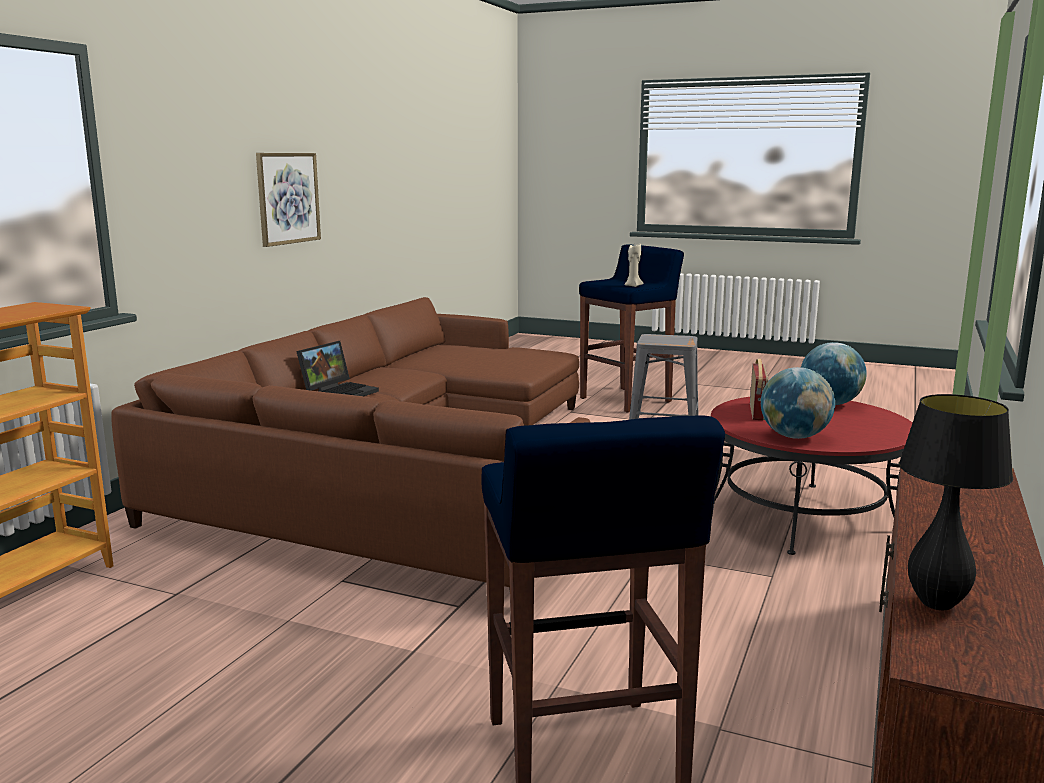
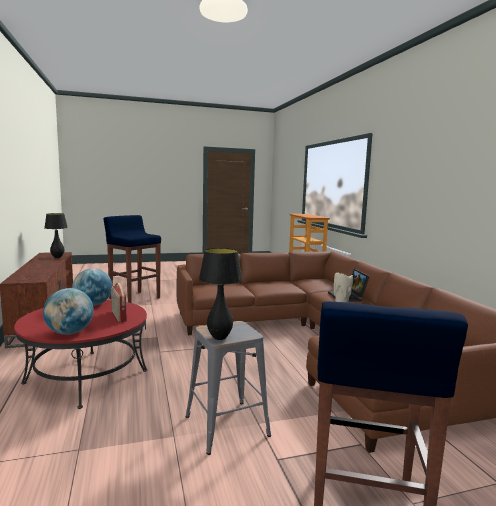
camera: 140 degrees right, 5 degrees down
picture [256,153,321,247] -> none
none -> black table lamp [199,248,242,340]

